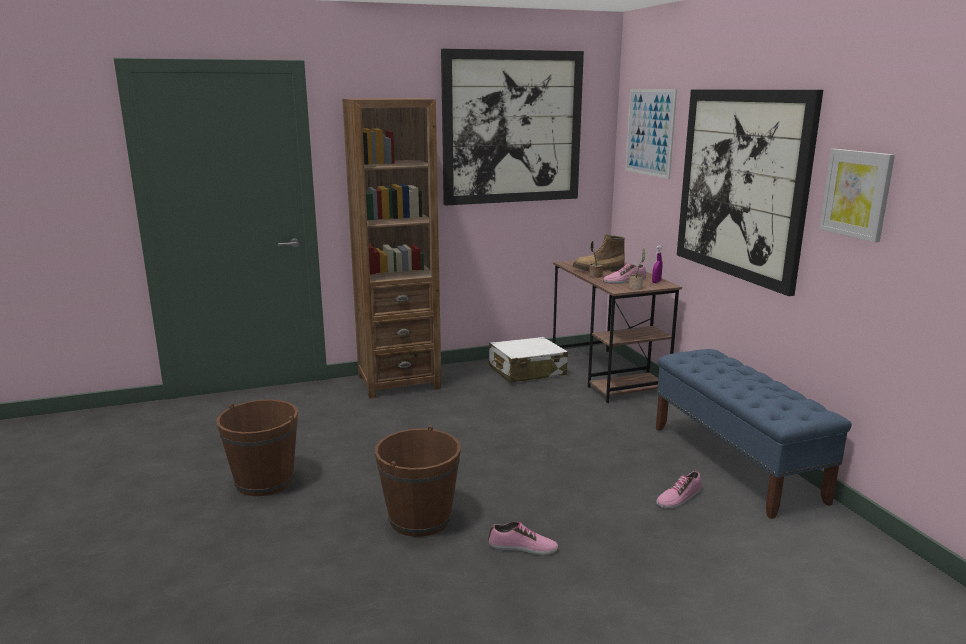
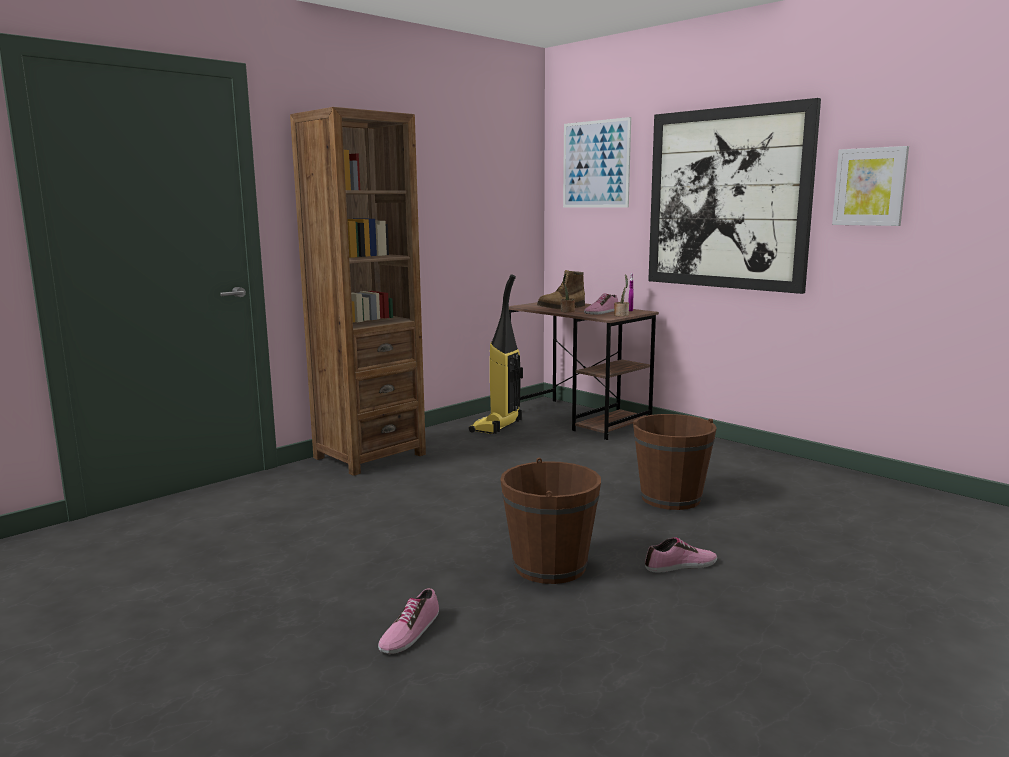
camera: 25 degrees left, 5 degrees down
brown bucket [216,399,298,496] -> brown bucket moved to [633,414,717,510]
picture [441,49,584,206] -> none
white suitcase [489,337,568,383] -> vacuum cleaner [469,275,523,434]
blue bench [656,349,852,519] -> none
shoe [656,471,702,509] -> shoe moved to [378,588,439,654]

